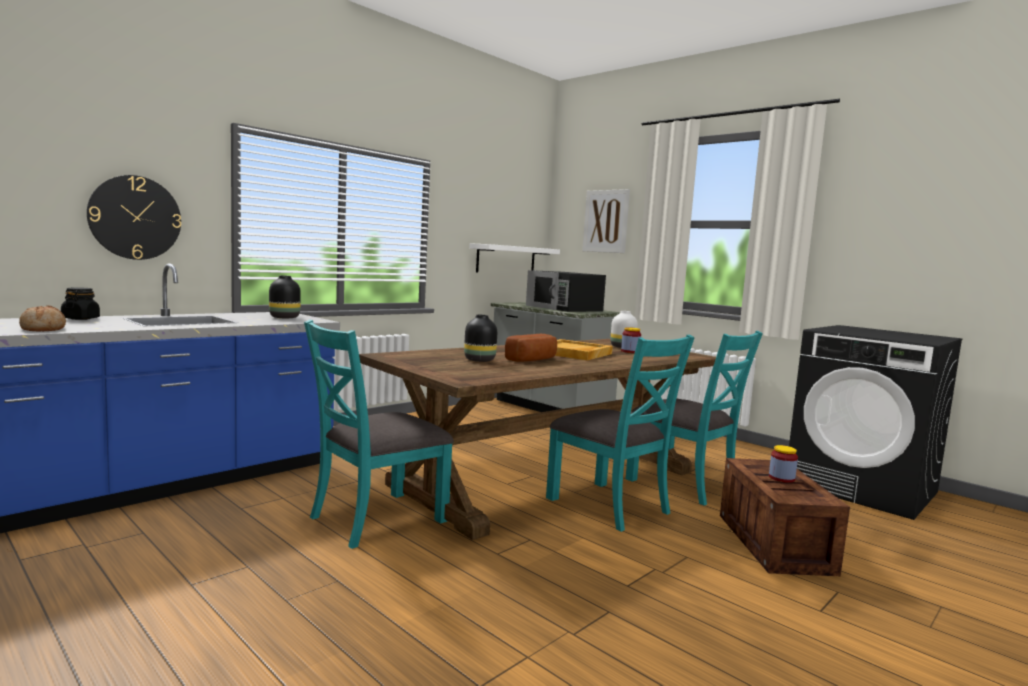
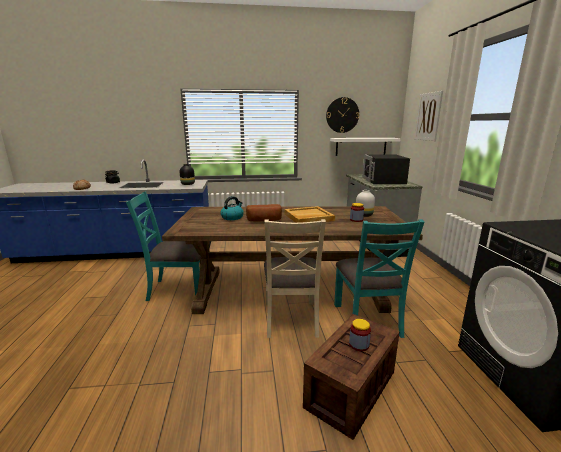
camera: 40 degrees right, 10 degrees up
wall clock [87,175,181,260] -> wall clock moved to [326,97,359,133]
black vase [464,315,497,362] -> kettle [220,196,244,220]
turquoise chair [546,335,695,532] -> beige chair [264,219,326,338]

